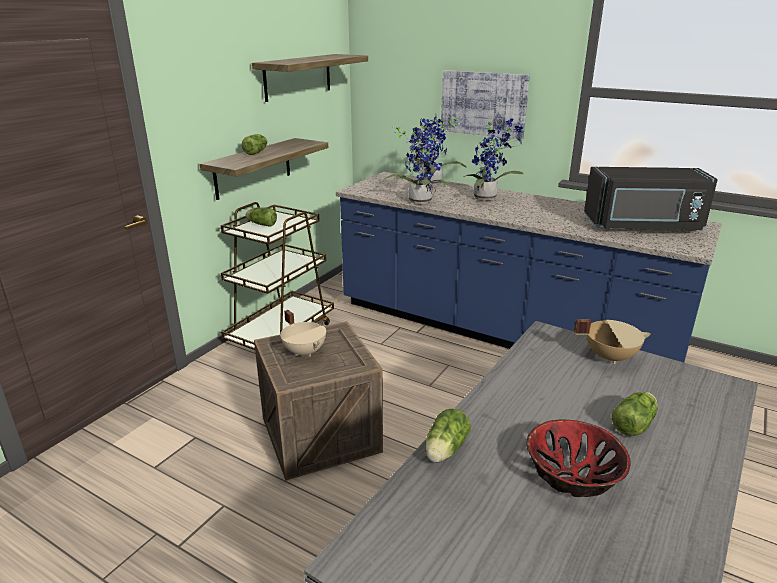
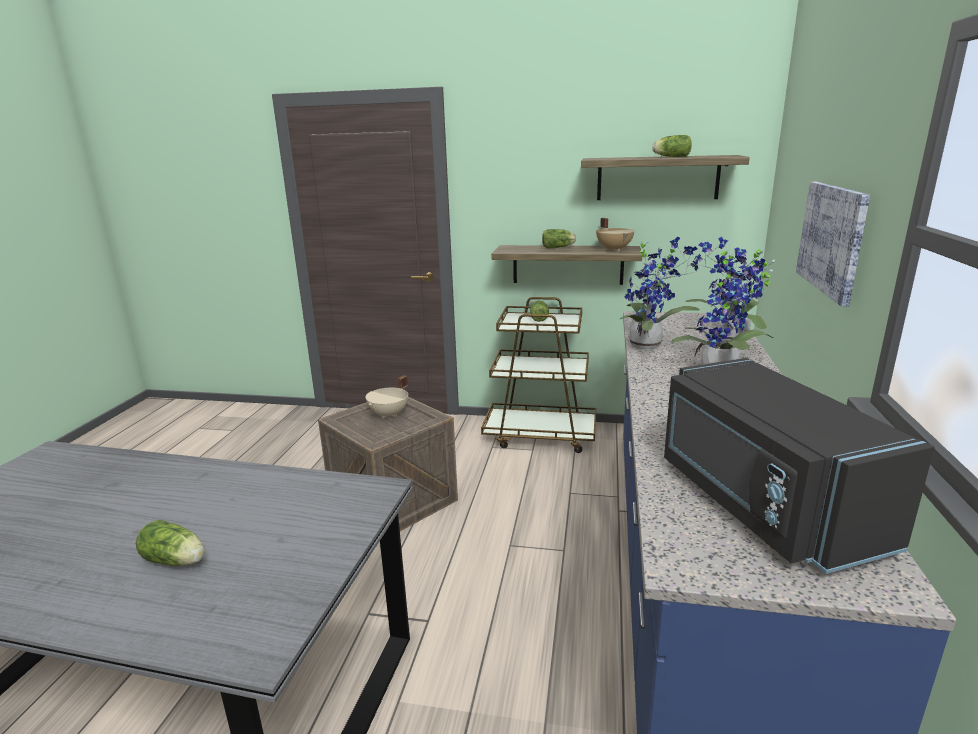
camera: 70 degrees right, 5 degrees down
lettuce [426,409,471,462] -> lettuce moved to [652,135,692,157]
bowl [526,420,631,497] -> none
beige cooking pot [574,319,651,364] -> beige cooking pot moved to [596,218,635,251]

